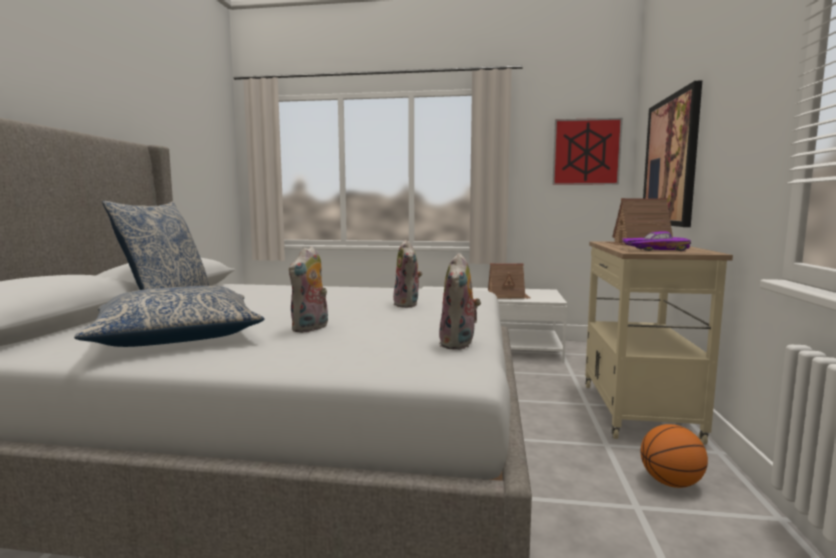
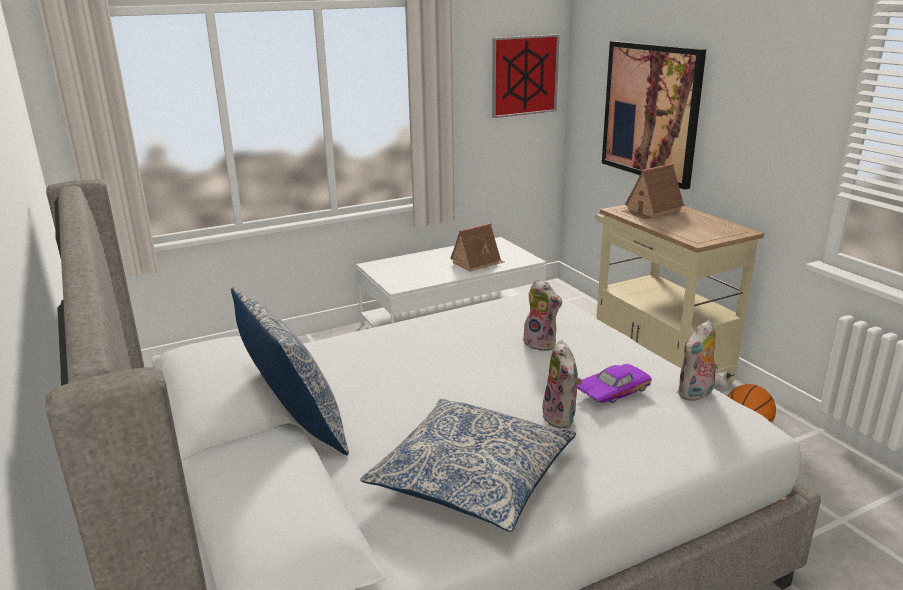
camera: 35 degrees left, 15 degrees up
plush toy [439,253,481,350] -> plush toy turned 75 degrees clockwise [677,320,719,401]
purple toy car [622,231,691,251] -> purple toy car moved to [577,364,652,403]

